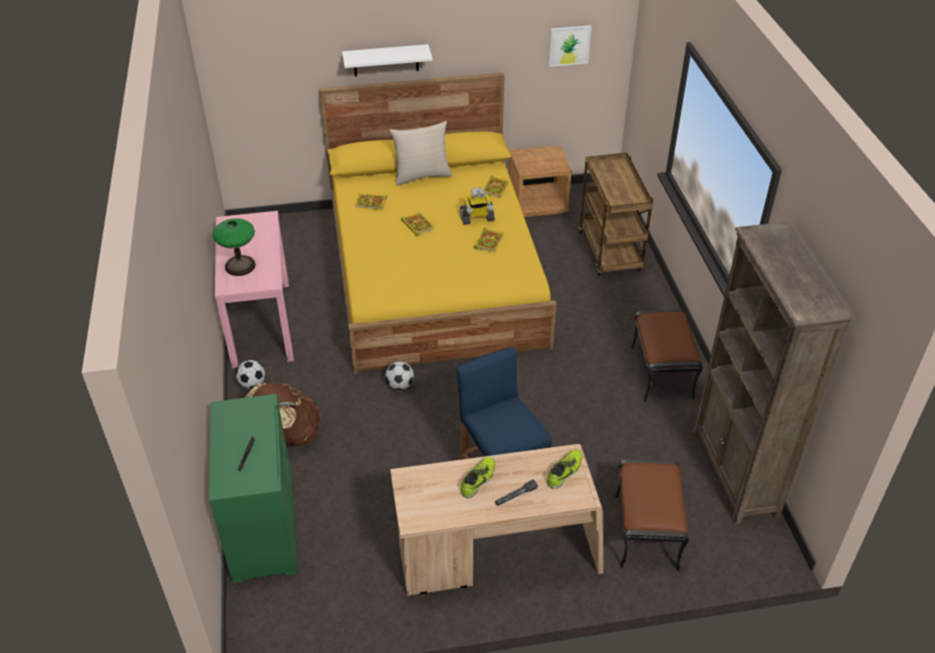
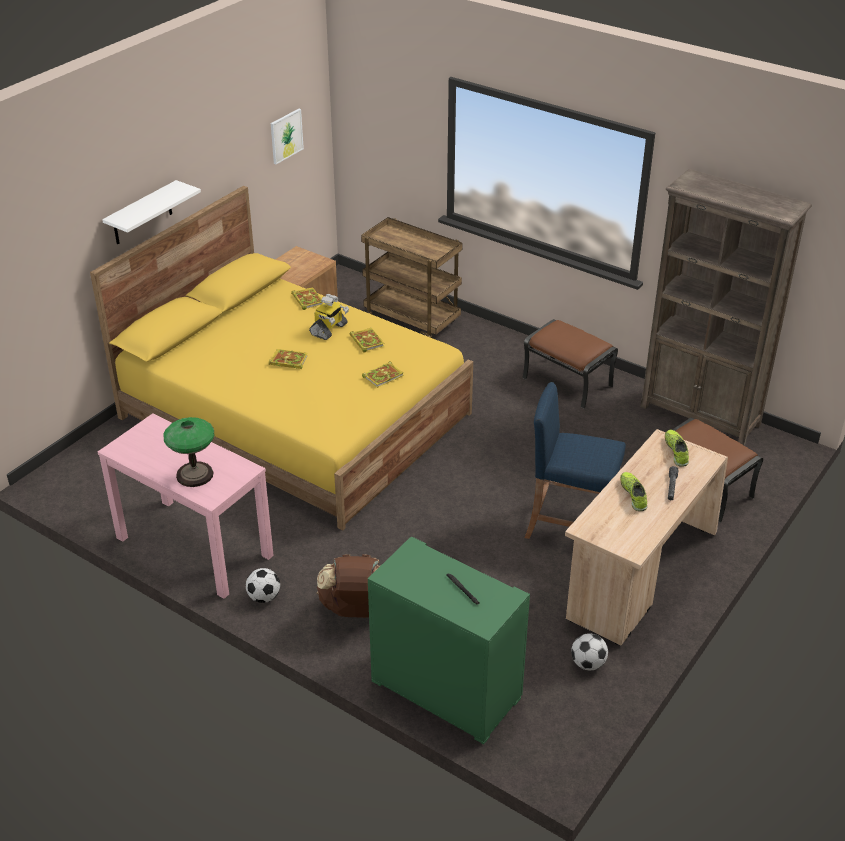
camera: 45 degrees left, 5 degrees down
book [355,193,387,210] -> book moved to [362,361,404,388]
football [385,361,414,390] -> football moved to [571,633,608,670]
beige pillow [389,121,453,186] -> none

